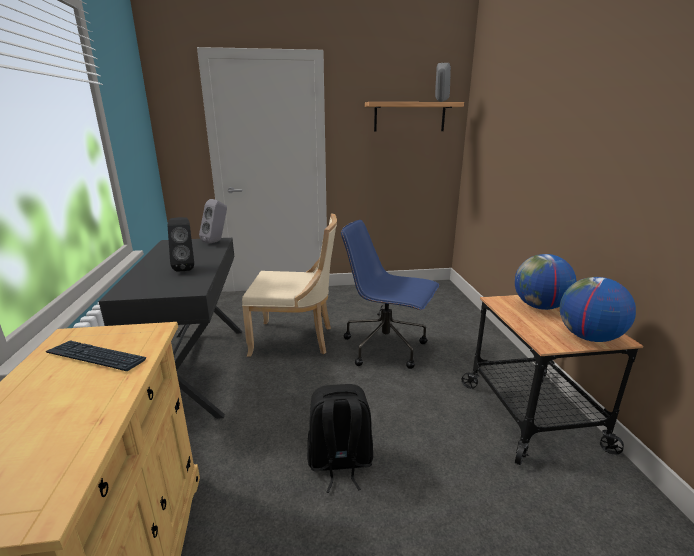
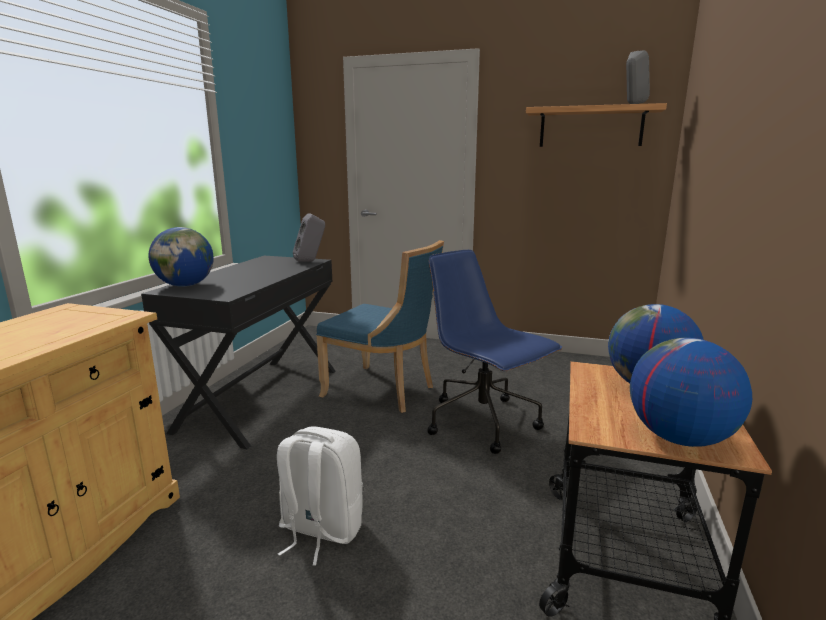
camera: 25 degrees right, 5 degrees down
keyboard [46,340,146,371] -> none
black speaker [168,217,194,272] -> none
beige chair [242,214,337,357] -> blue chair [316,240,444,413]
black backpack [307,384,373,493] -> white backpack [277,426,363,566]
none -> globe [148,227,214,287]

